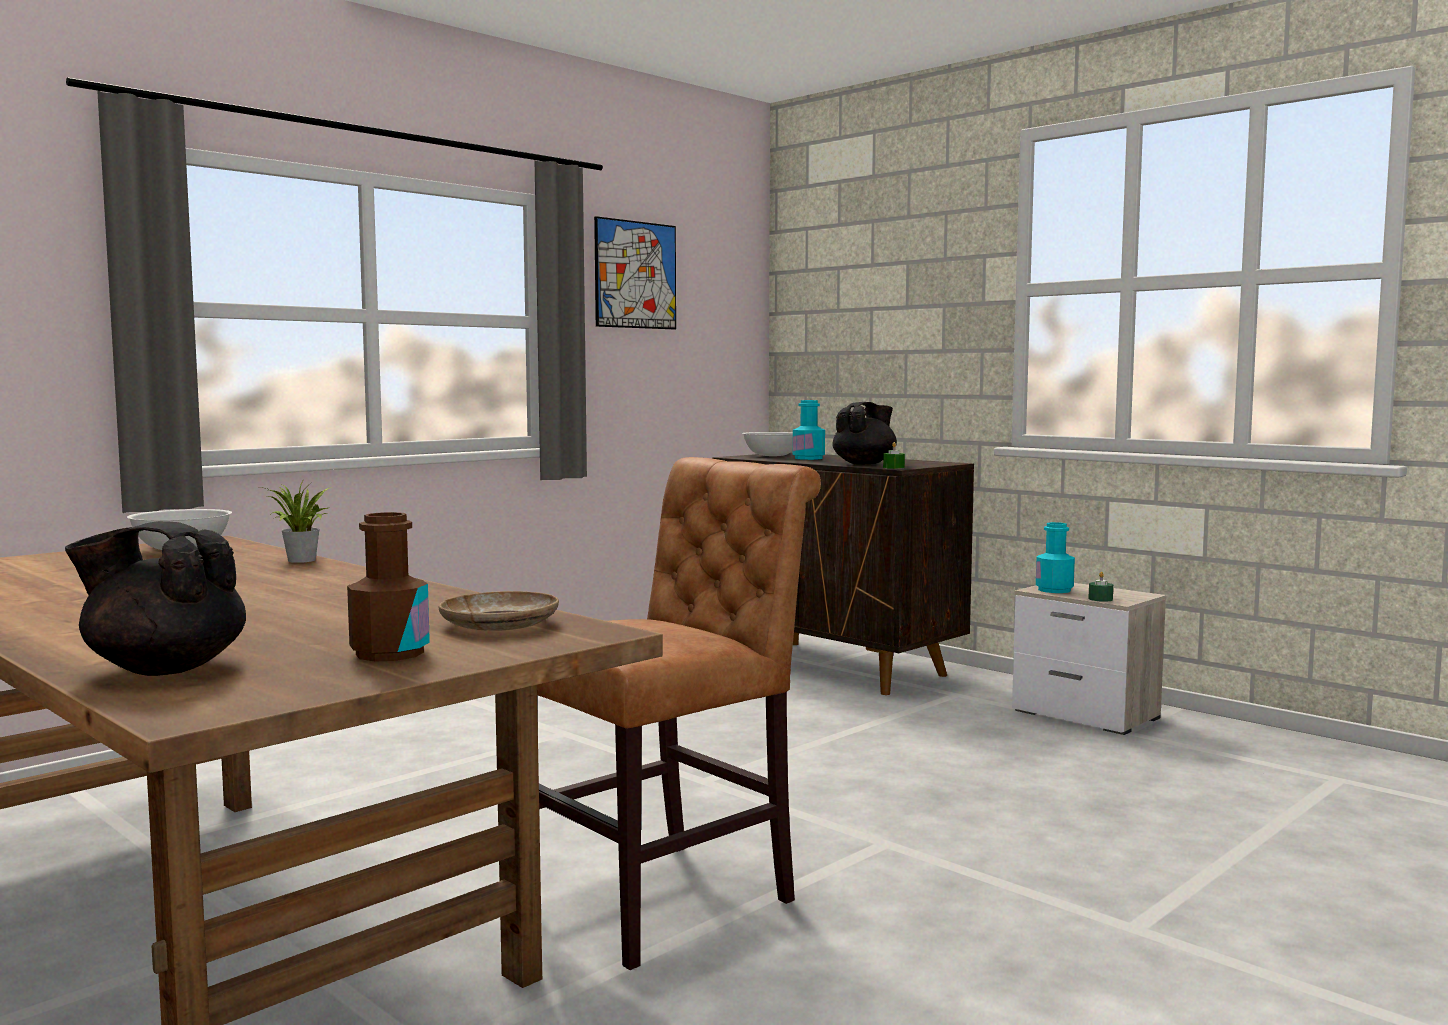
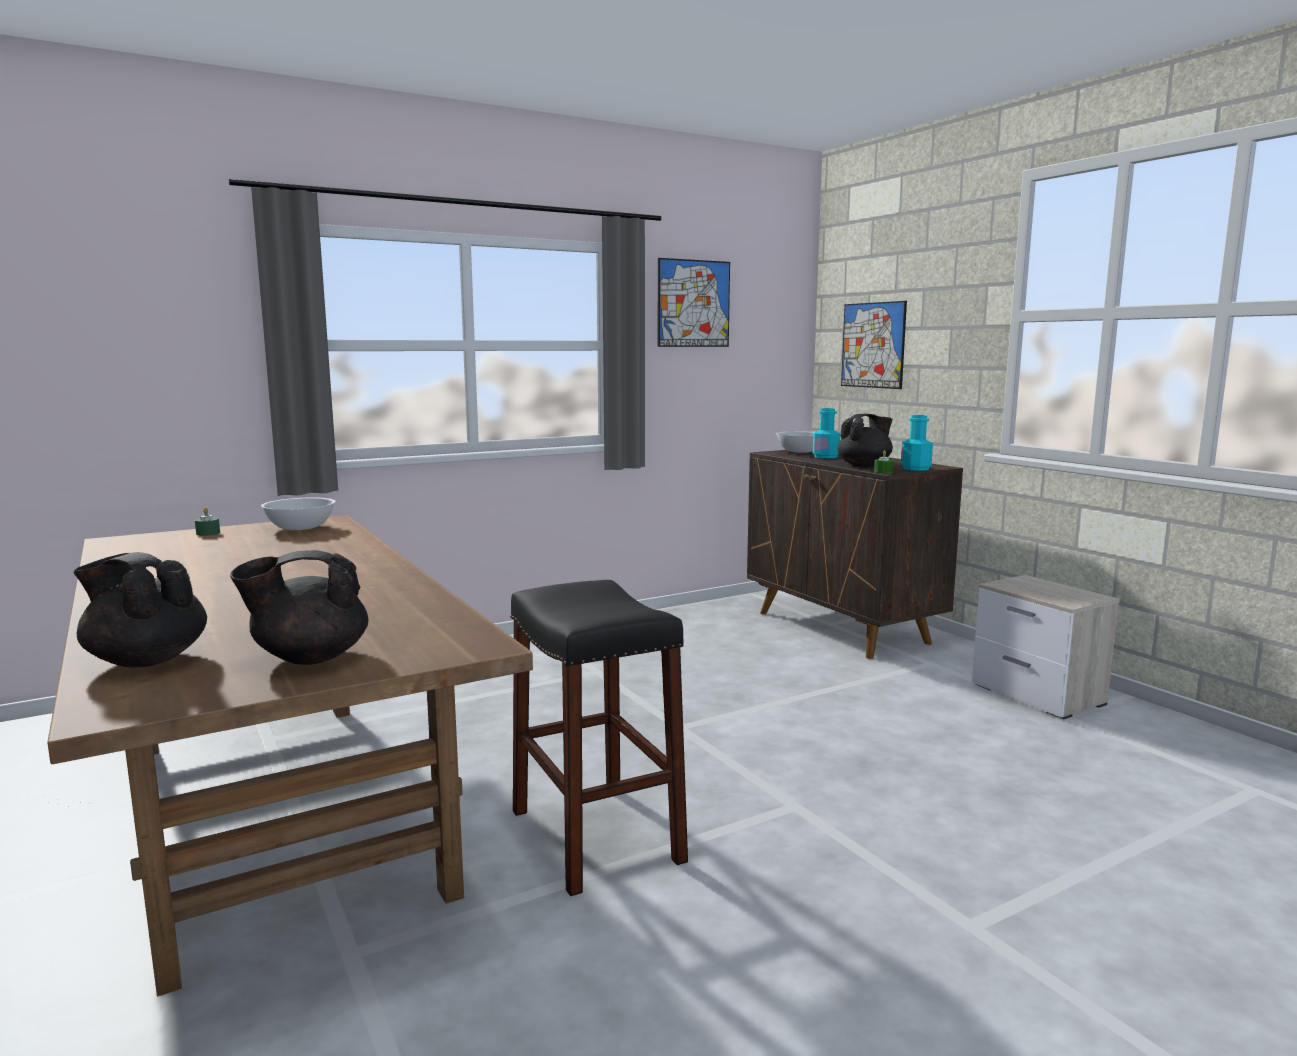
camera: 15 degrees right, 5 degrees up
potted plant [259,481,331,563] -> none
brown bottle [347,512,430,662] -> black teapot [230,550,368,665]
beige plate [438,591,559,631] -> none
brown chair [537,457,821,970] -> black stool [510,580,688,896]
turquoise bottle [1036,522,1075,593] -> turquoise bottle moved to [901,415,933,471]
green candle [1088,572,1113,602] -> green candle moved to [195,508,220,536]
none -> picture [841,301,907,389]

